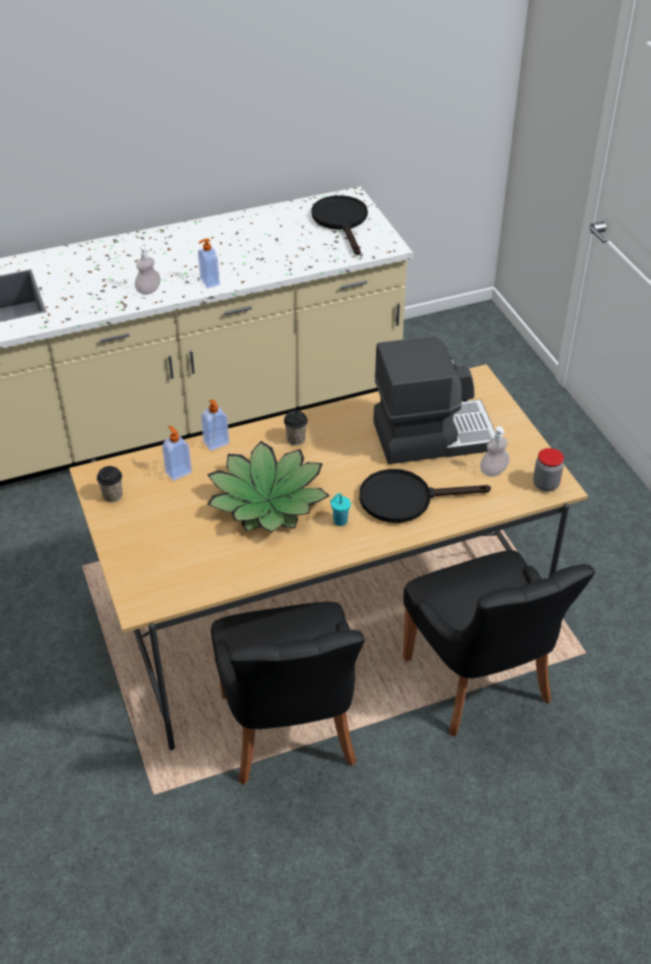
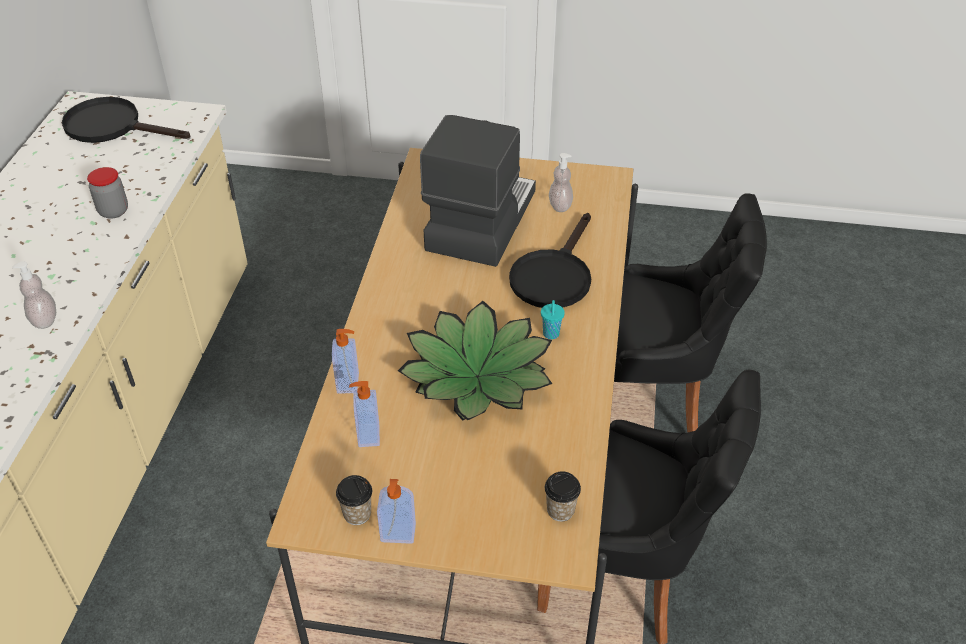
camera: 60 degrees left, 0 degrees up
soap dispenser [198,238,220,288] -> soap dispenser moved to [377,479,416,544]
cup [284,410,308,445] -> cup moved to [545,471,581,521]
jar [533,448,564,492] -> jar moved to [87,167,128,219]

